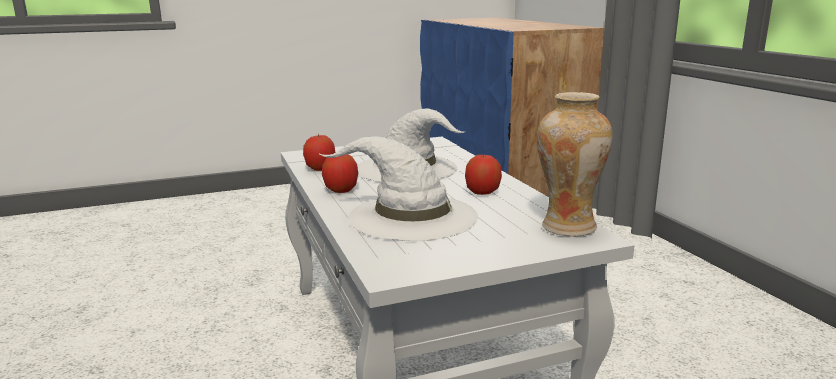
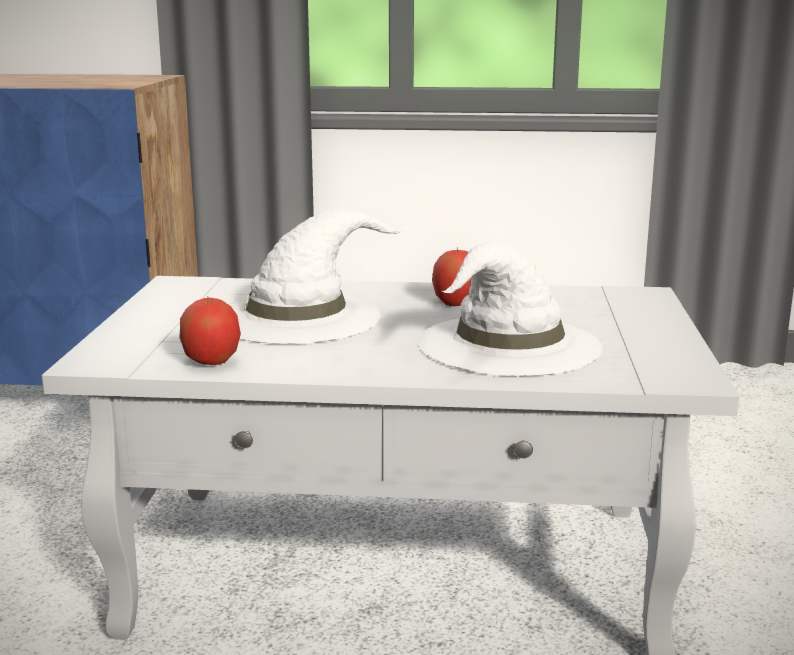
camera: 65 degrees left, 0 degrees up
apple [322,154,358,193] -> none
vase [537,92,613,236] -> none

